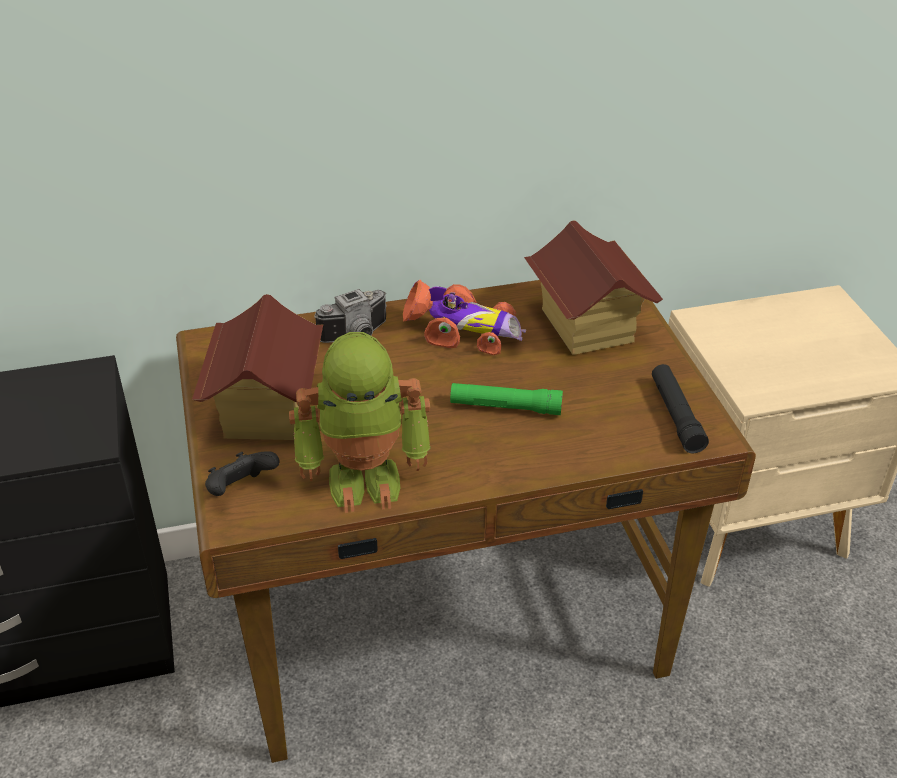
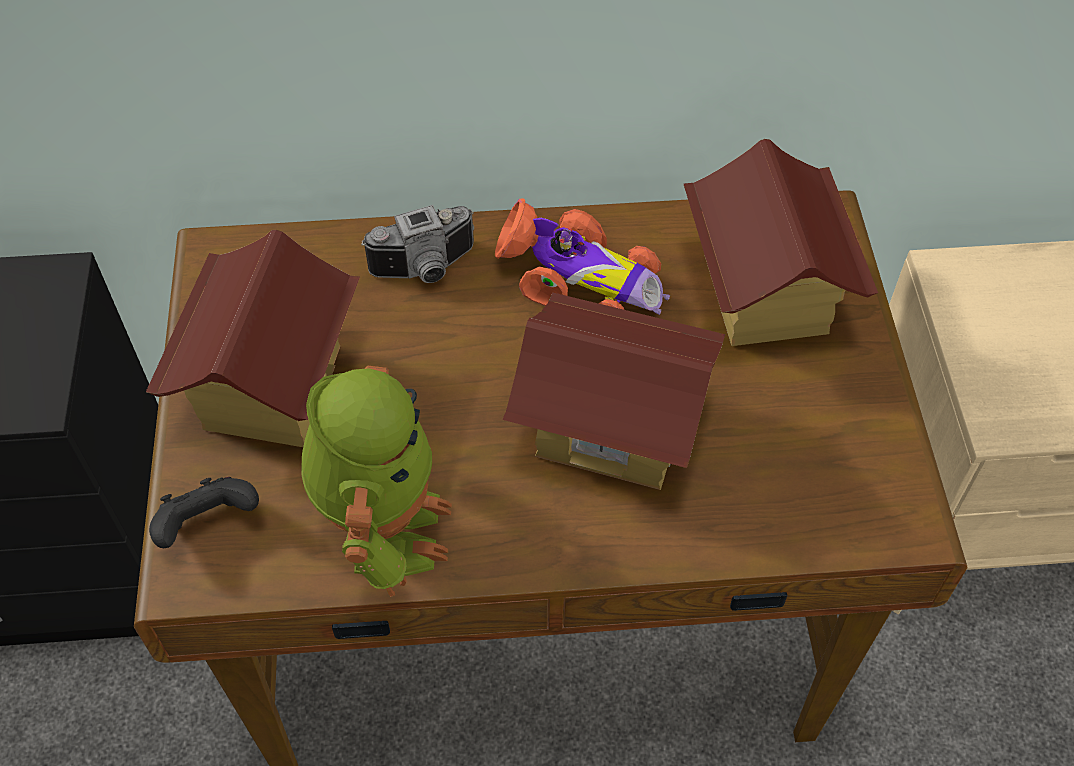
camera: 10 degrees right, 15 degrees up
toy robot [289,332,431,513] -> toy robot turned 90 degrees counterclockwise [301,366,452,597]
green flashlight [450,383,563,415] -> toy house [502,292,725,490]
black flashlight [652,364,709,453] -> none

